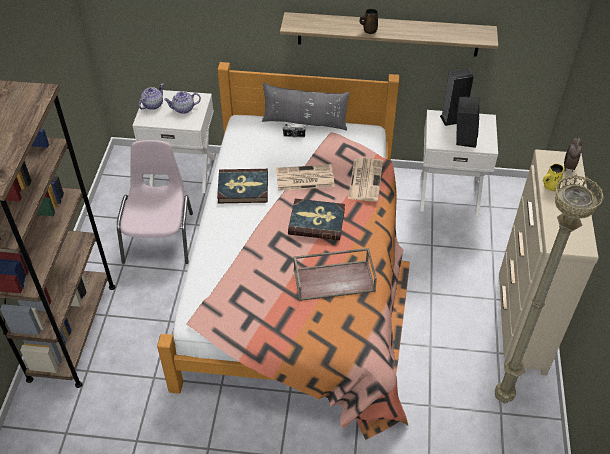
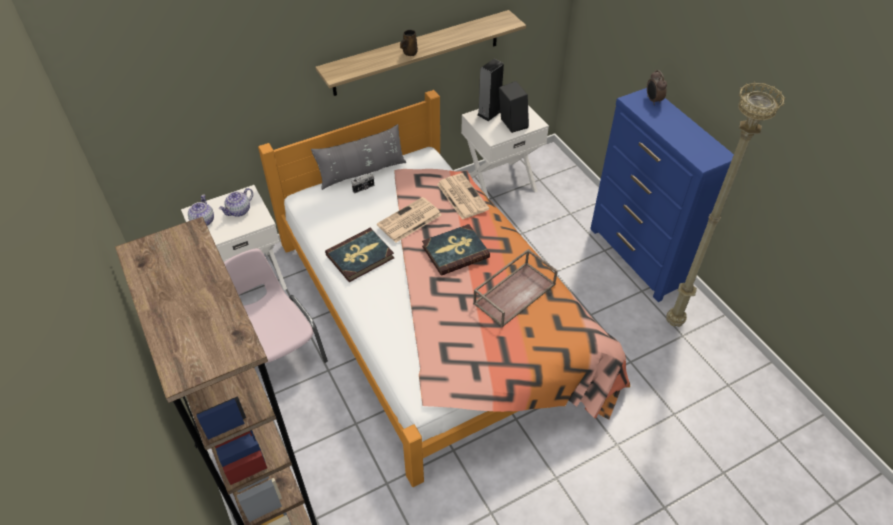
camera: 35 degrees left, 0 degrees up
beige dresser [499,149,599,376] -> blue dresser [590,88,734,302]
yellow mug [542,164,564,191] -> none

